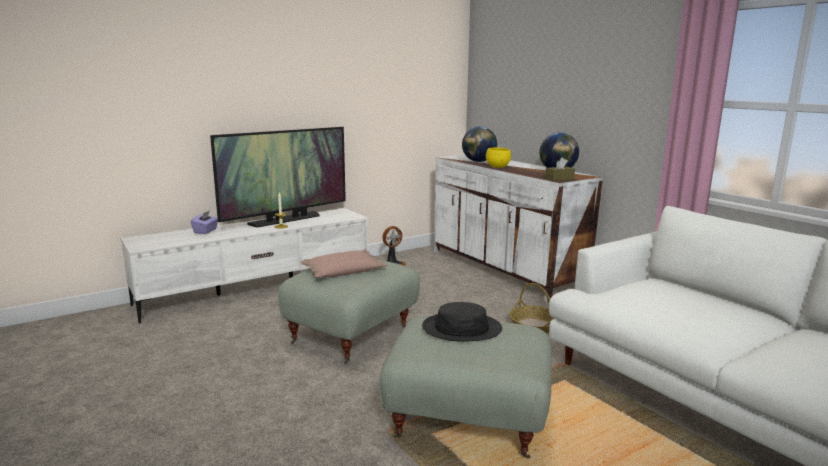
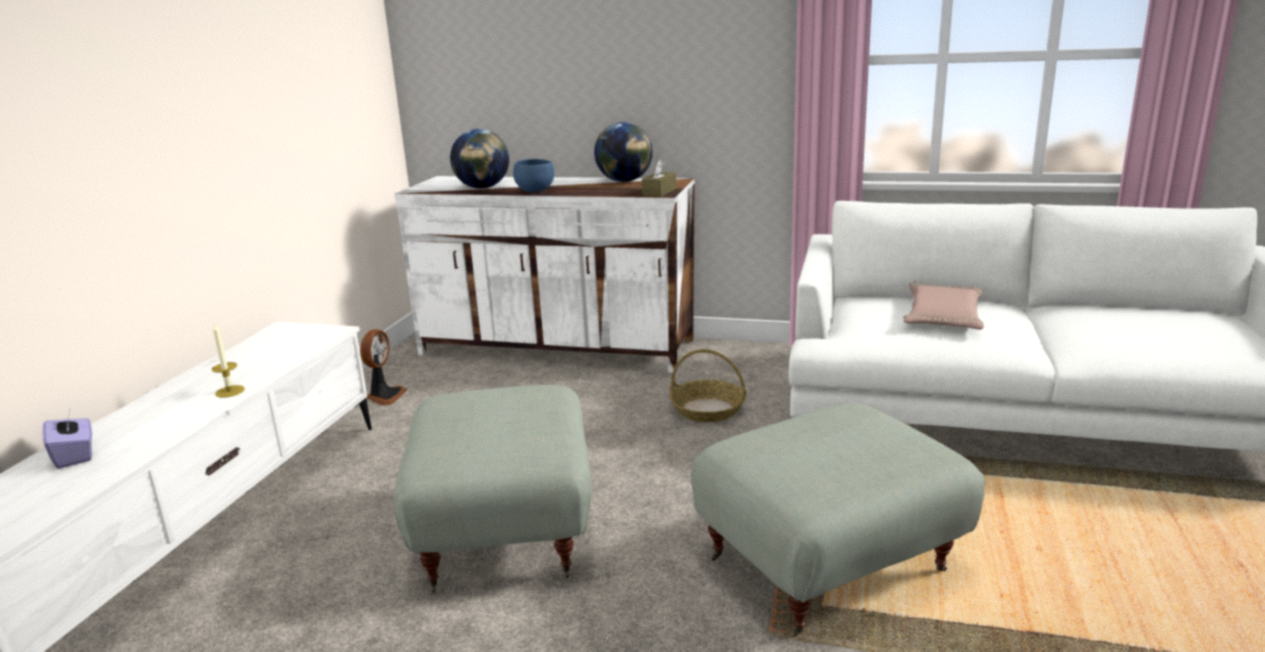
camera: 40 degrees left, 5 degrees up
television [210,127,346,227] -> none
beige pillow [300,249,387,278] -> beige pillow moved to [903,281,984,330]
black hat [422,302,502,342] -> none
yellow bowl [486,148,511,168] -> blue bowl [513,159,554,193]

